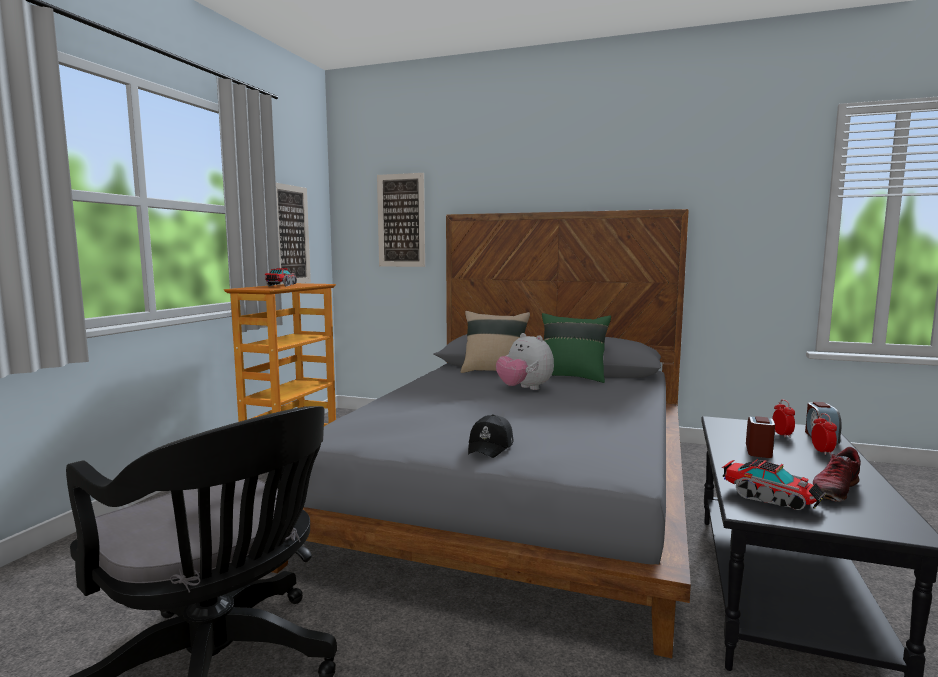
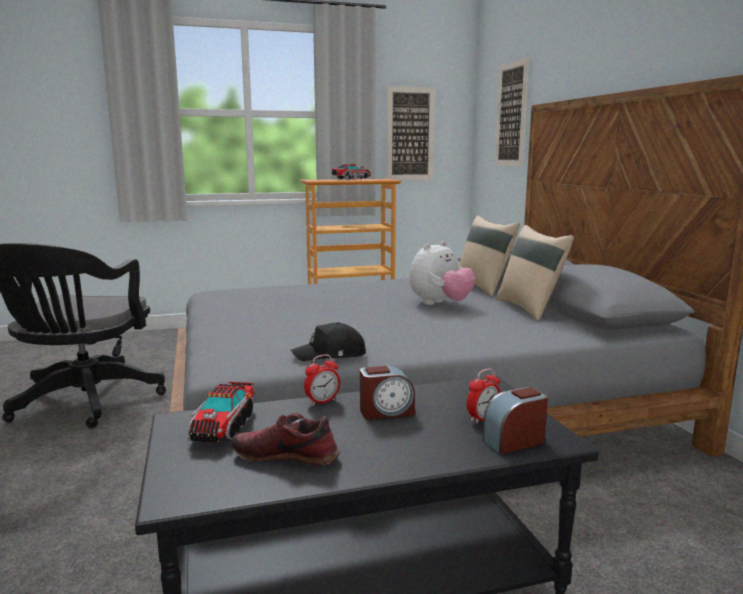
camera: 55 degrees right, 5 degrees up
black cap [468,414,514,458] -> black cap moved to [291,322,366,361]
plush toy [496,333,554,390] -> plush toy turned 150 degrees counterclockwise [409,241,476,305]
green pillow [542,313,611,383] -> beige pillow [497,225,574,321]
alarm clock [811,413,837,455] -> alarm clock moved to [304,354,340,406]

